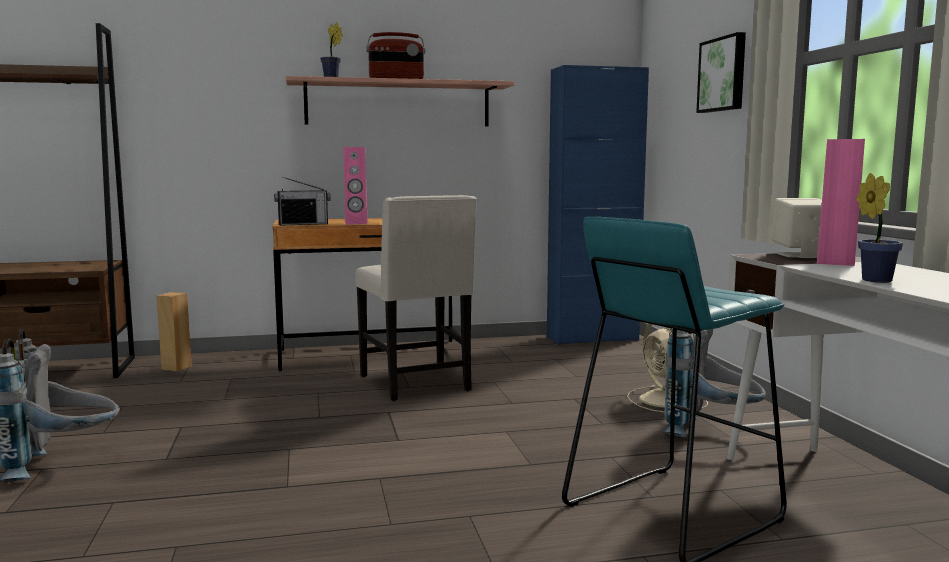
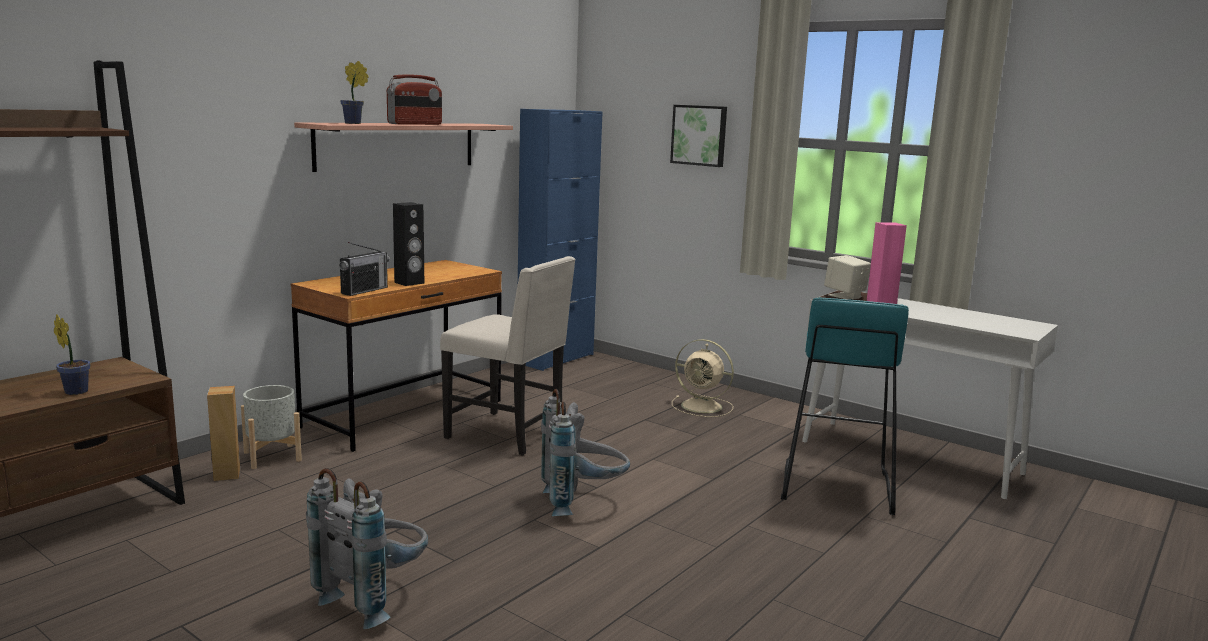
camera: 40 degrees left, 5 degrees up
pink speaker [343,147,368,224] -> black speaker [393,202,424,286]
grey backpack [663,329,766,437] -> grey backpack moved to [541,389,630,516]
potted plant [856,173,903,283] -> potted plant moved to [54,315,91,395]
none -> grey planter [241,385,302,469]

